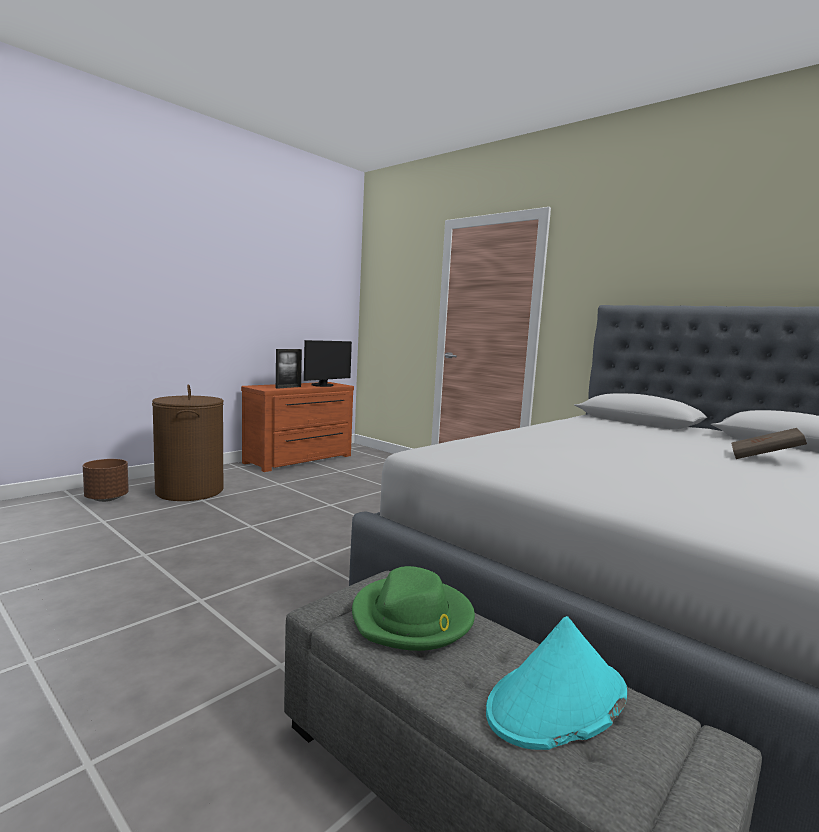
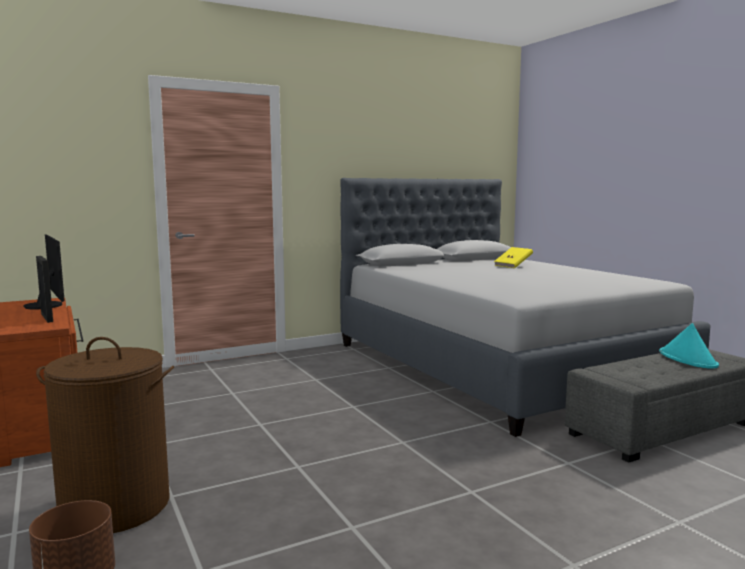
camera: 70 degrees left, 0 degrees up
green hat [352,566,475,651] -> none
brown book [731,428,807,459] -> yellow book [494,247,533,268]

